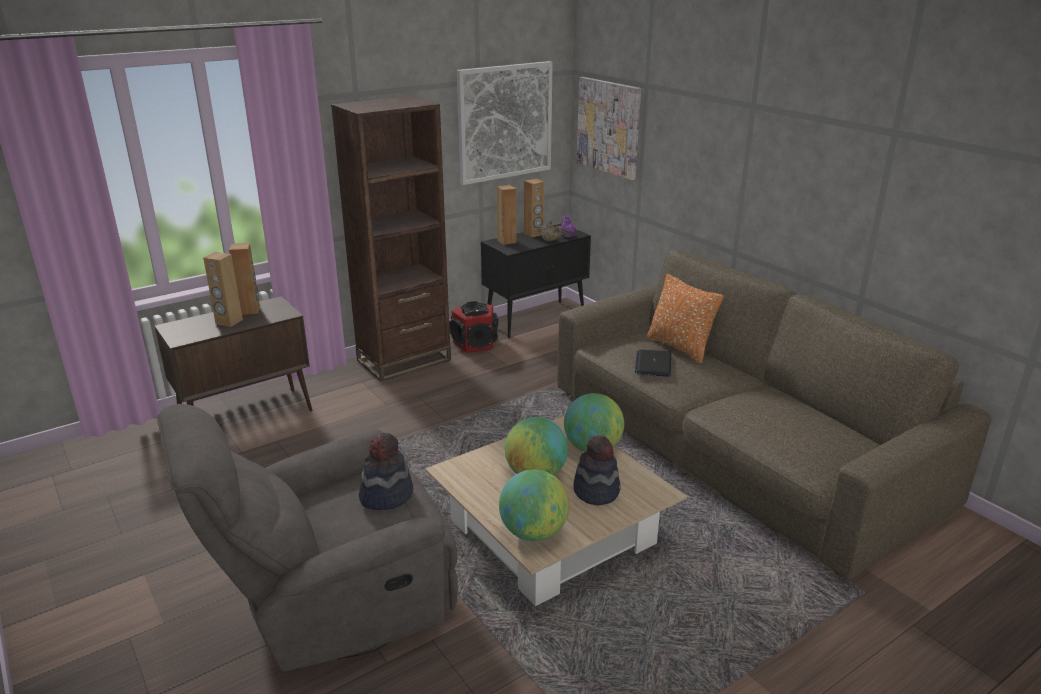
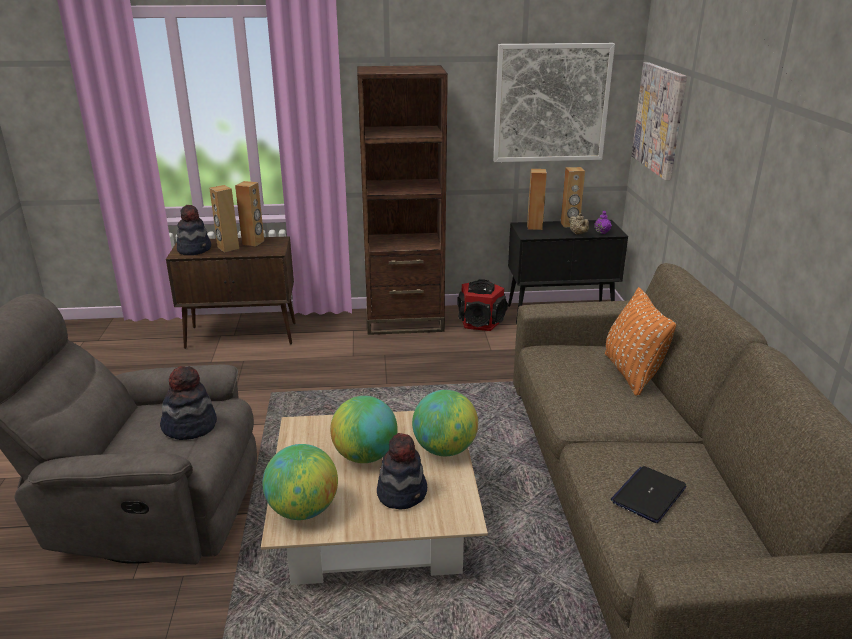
camera: 30 degrees right, 0 degrees up
laptop [635,350,671,377] -> laptop moved to [611,466,687,523]
none -> hat [177,205,211,255]

